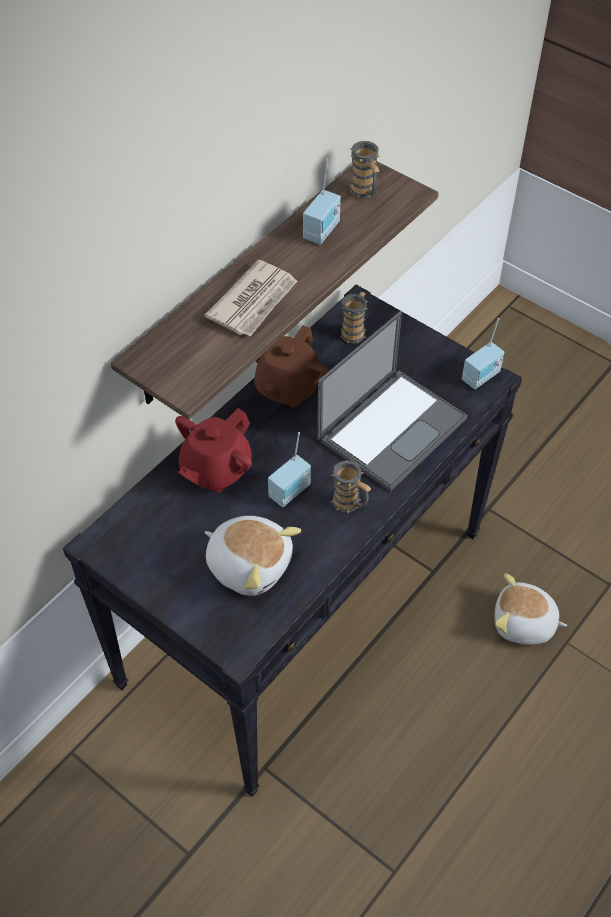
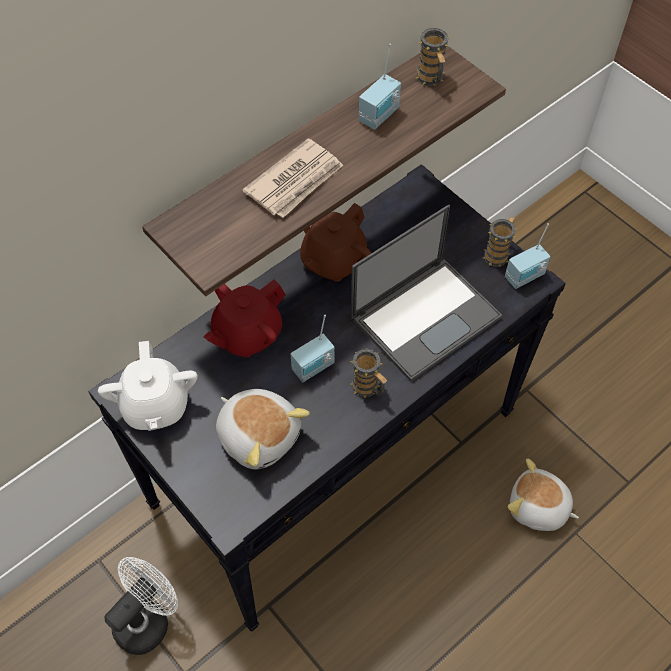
camera: 10 degrees right, 5 degrees up
mug [340,292,368,344] -> mug moved to [483,217,517,267]
none -> white teapot [98,341,198,431]
none -> white fan [104,557,178,655]

